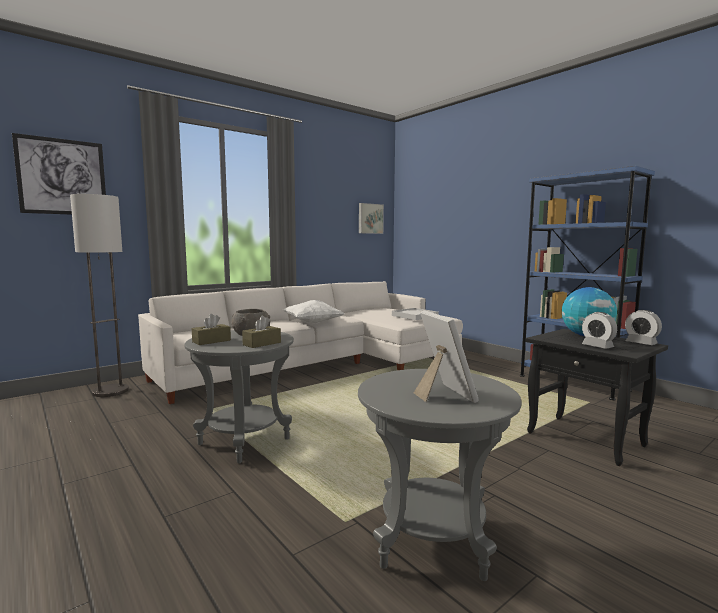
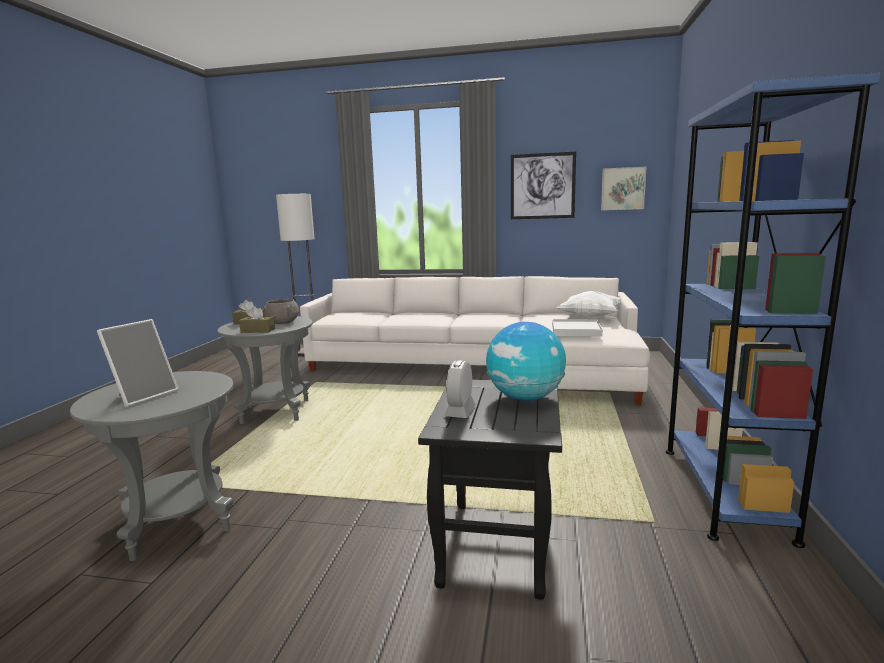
camera: 50 degrees right, 5 degrees up
picture [12,133,106,215] -> picture moved to [511,151,576,219]
white pillow [283,300,345,323] -> white pillow moved to [557,291,621,318]
alarm clock [625,310,662,345] -> none

